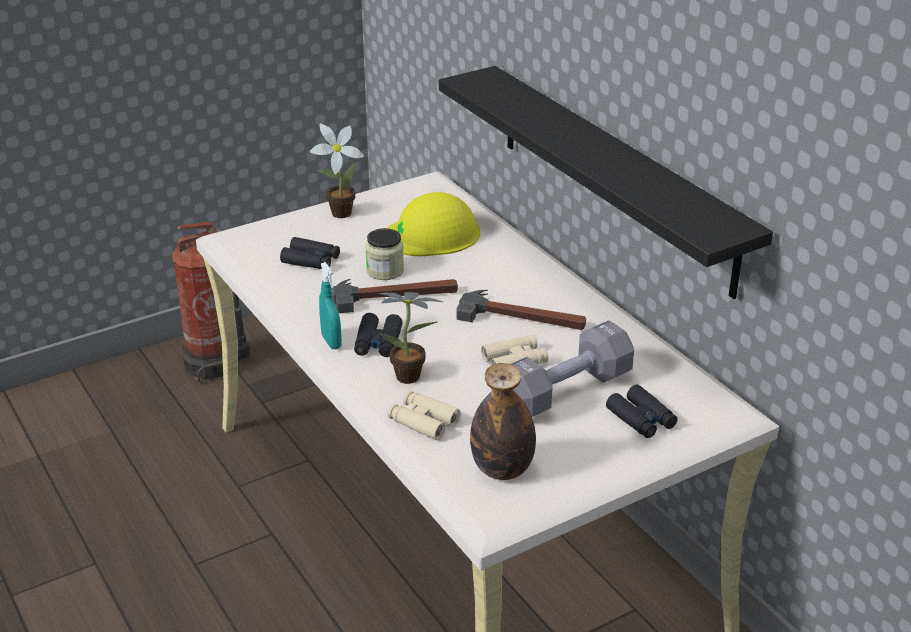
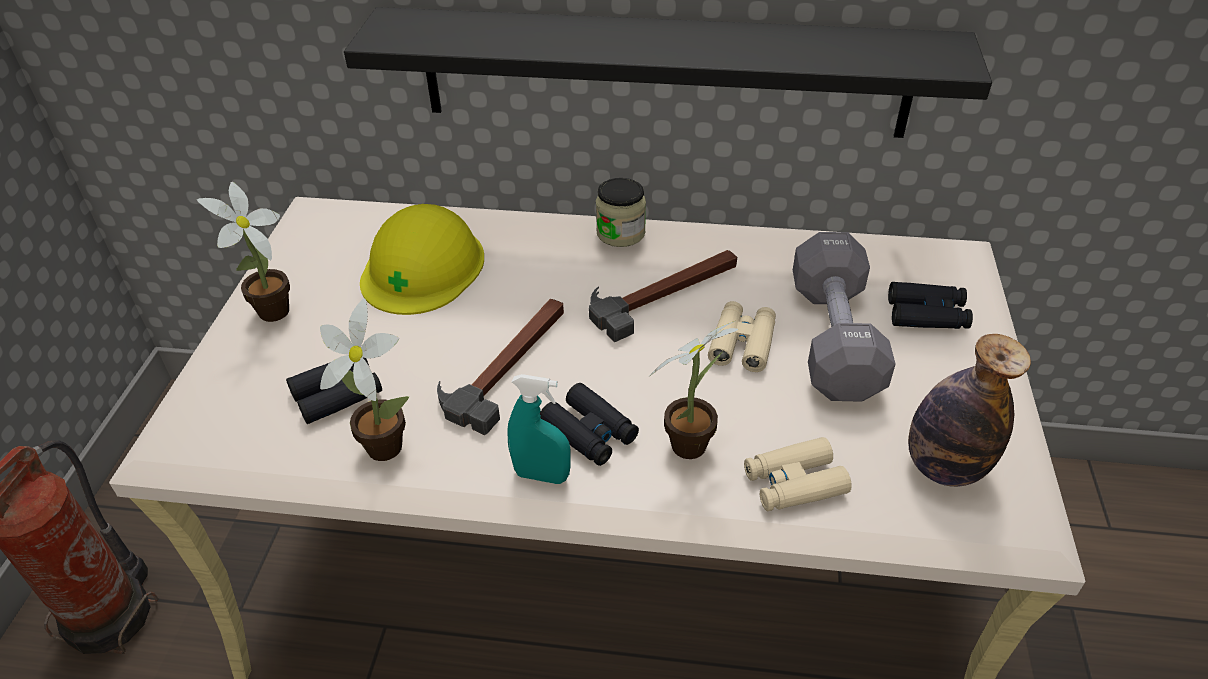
camera: 50 degrees left, 10 degrees up
jar [365,228,404,280] -> jar moved to [596,178,646,247]
none -> potted plant [320,298,409,461]

